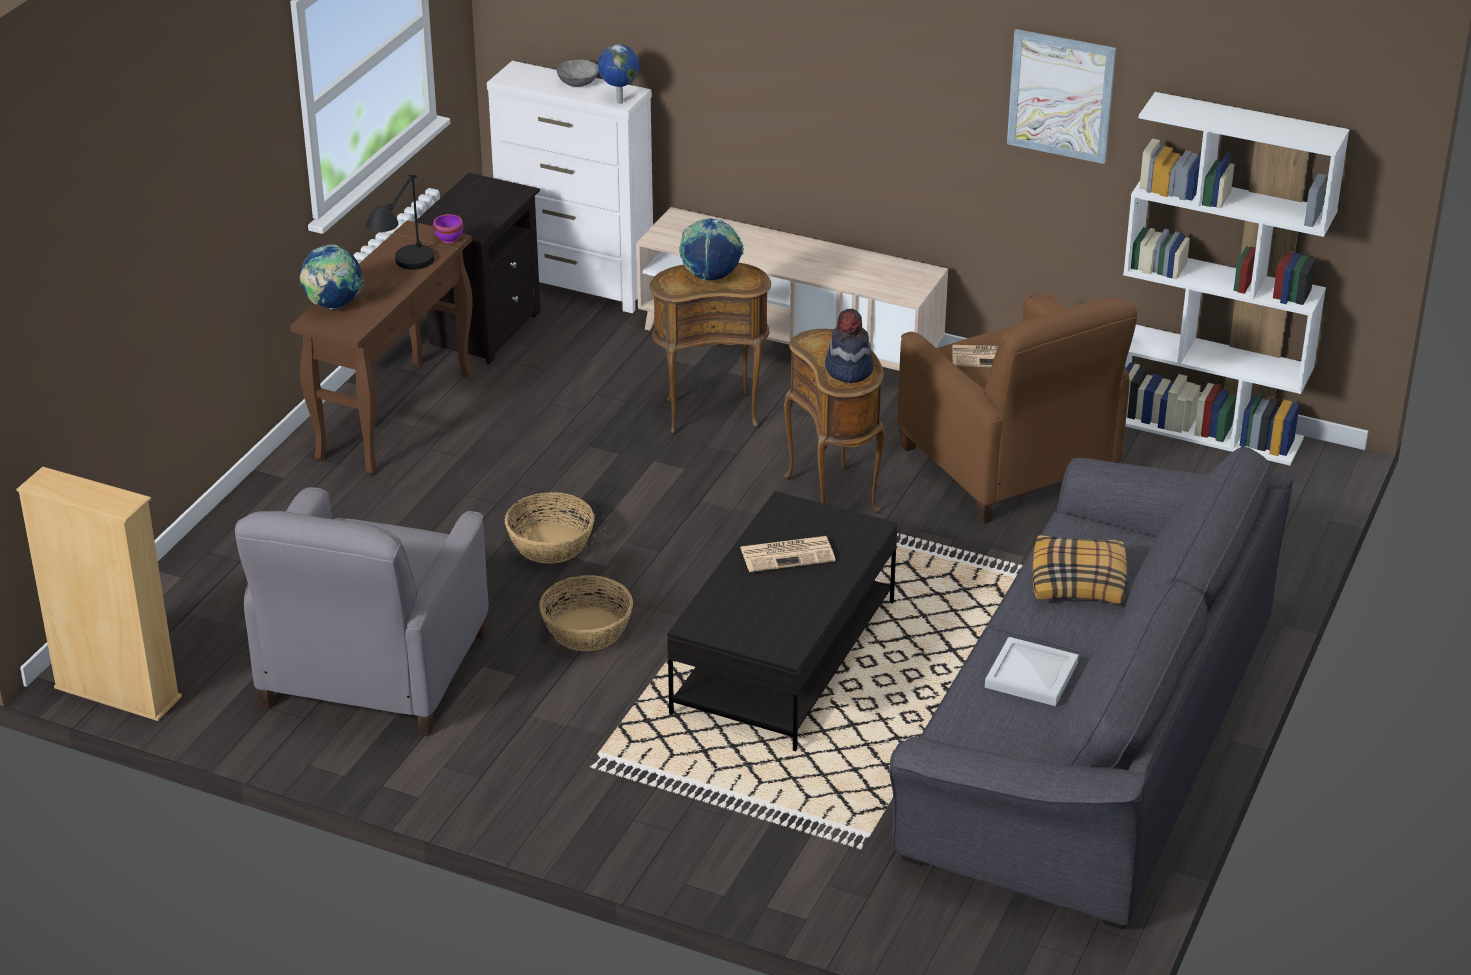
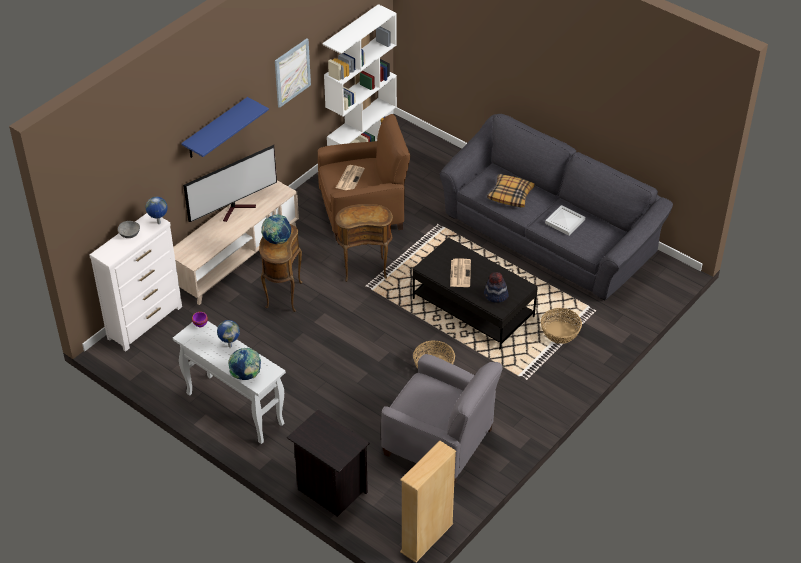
camera: 75 degrees left, 10 degrees up
brown console table [290,220,472,475] -> white console table [173,321,286,444]
black table lamp [366,175,434,270] -> globe [217,320,240,348]
black nightstand [417,173,541,364] -> black nightstand moved to [287,410,370,517]
basket [505,492,595,564] -> basket moved to [541,308,582,344]
hat [825,309,874,383] -> hat moved to [484,272,509,303]
none -> blue shelf [181,97,269,158]
none -> television [183,145,277,222]

